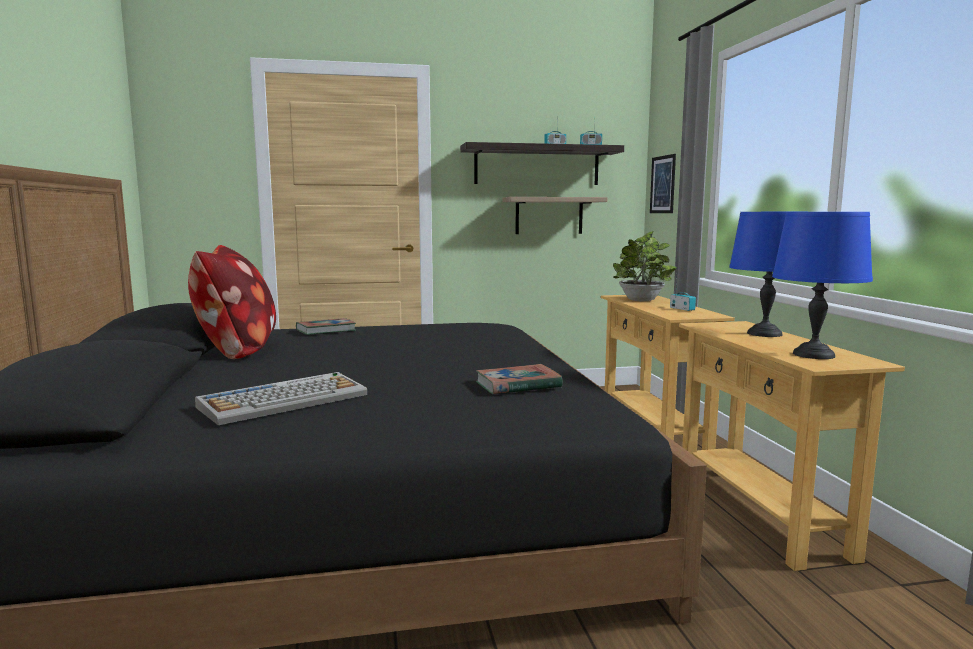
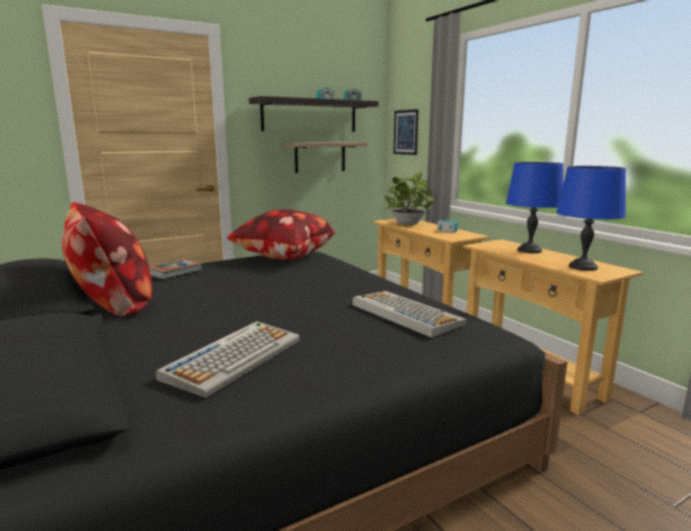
camera: 20 degrees left, 5 degrees up
book [476,364,563,394] -> keyboard [352,291,467,338]
none -> pillow [227,209,335,260]

